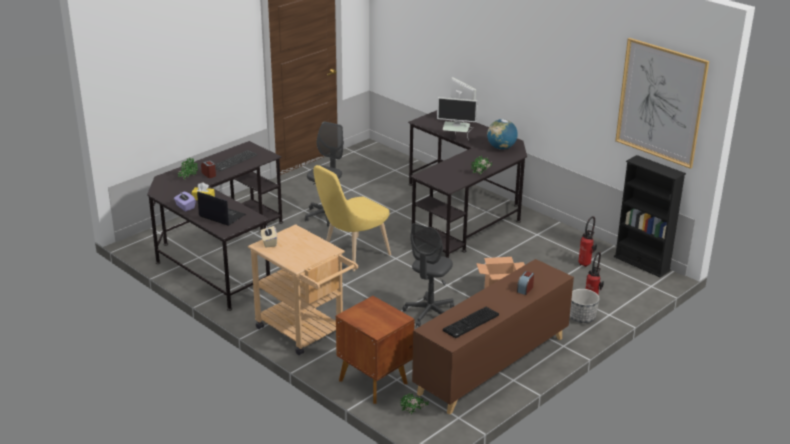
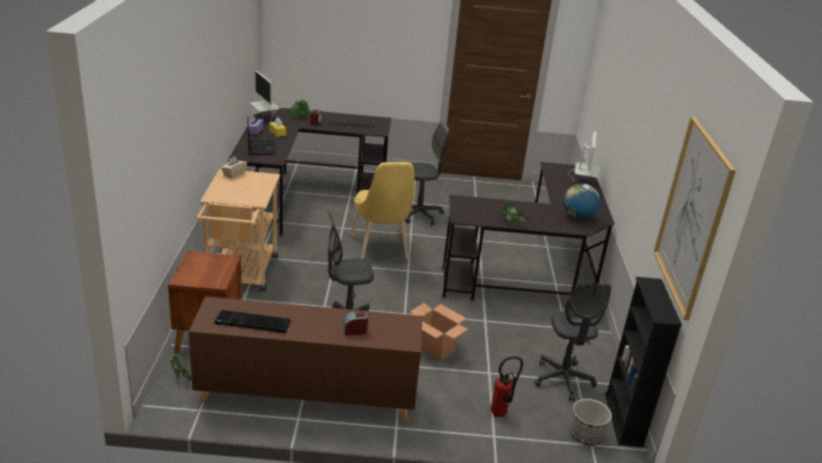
camera: 45 degrees right, 0 degrees up
yellow chair [313,165,391,271] -> yellow chair turned 105 degrees counterclockwise [351,162,415,259]
monitor [437,97,478,140] -> monitor moved to [251,70,279,120]
planter [570,289,599,323] -> planter moved to [569,399,612,446]
fire extinguisher [578,216,597,267] -> grey office chair [534,284,611,402]

